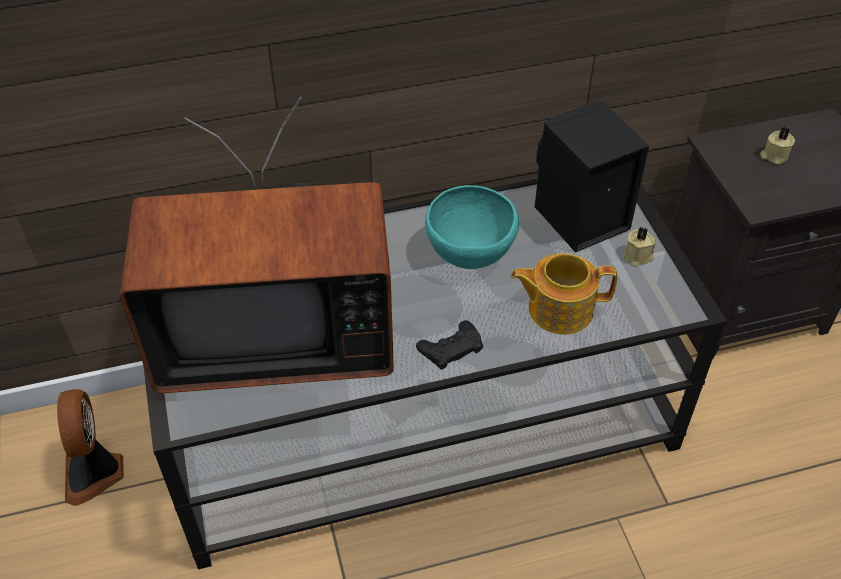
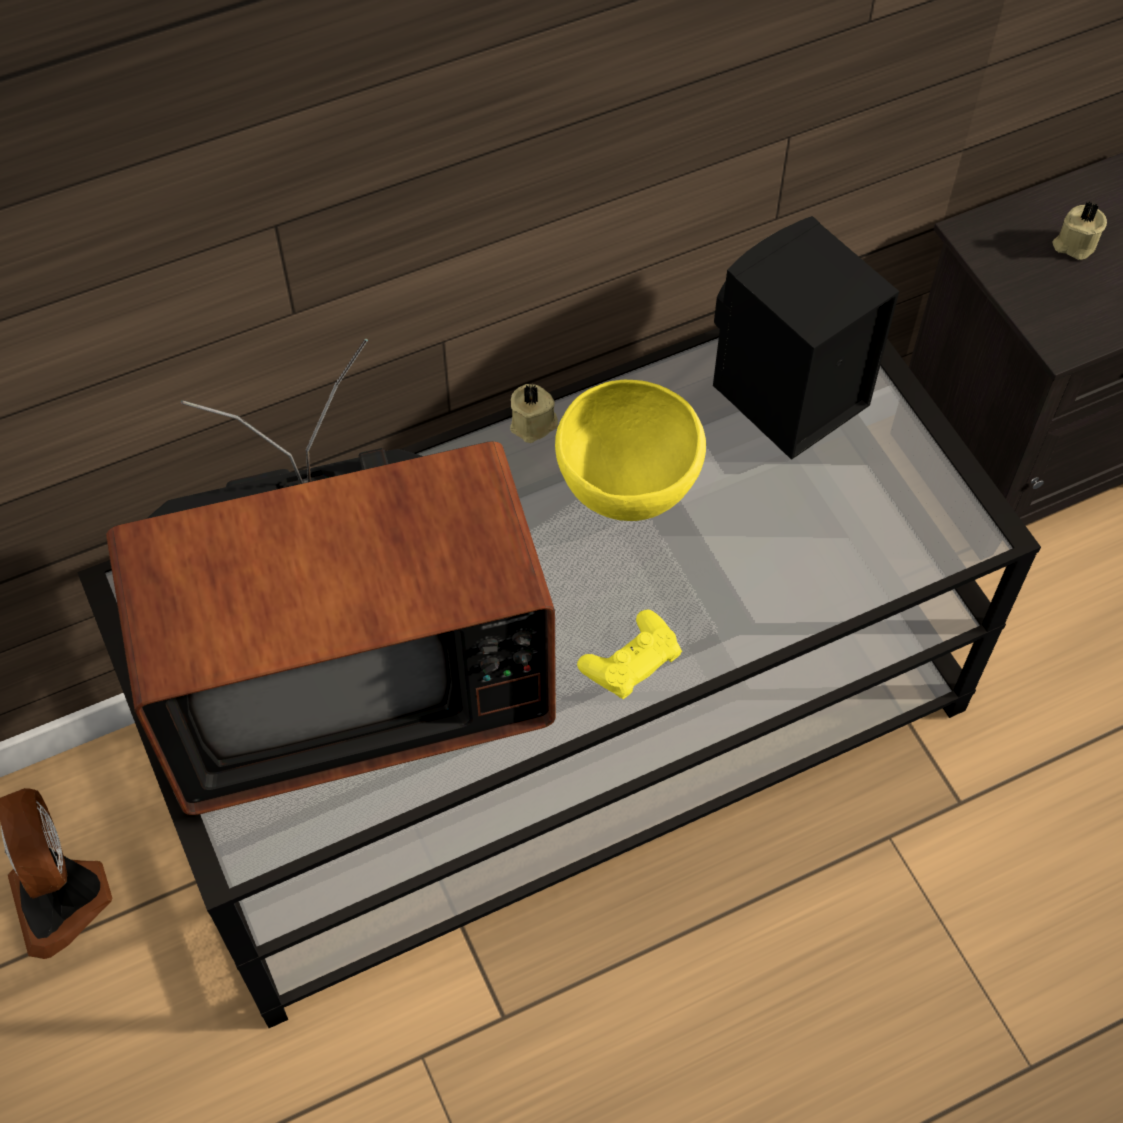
camera: 10 degrees left, 10 degrees up
black game controller [416,320,483,370] -> yellow game controller [577,610,682,699]
turquoise bowl [425,185,519,269] -> yellow bowl [555,380,706,521]
teapot [511,253,617,334] -> none
beige candle [623,227,656,266] -> beige candle moved to [510,384,558,443]

